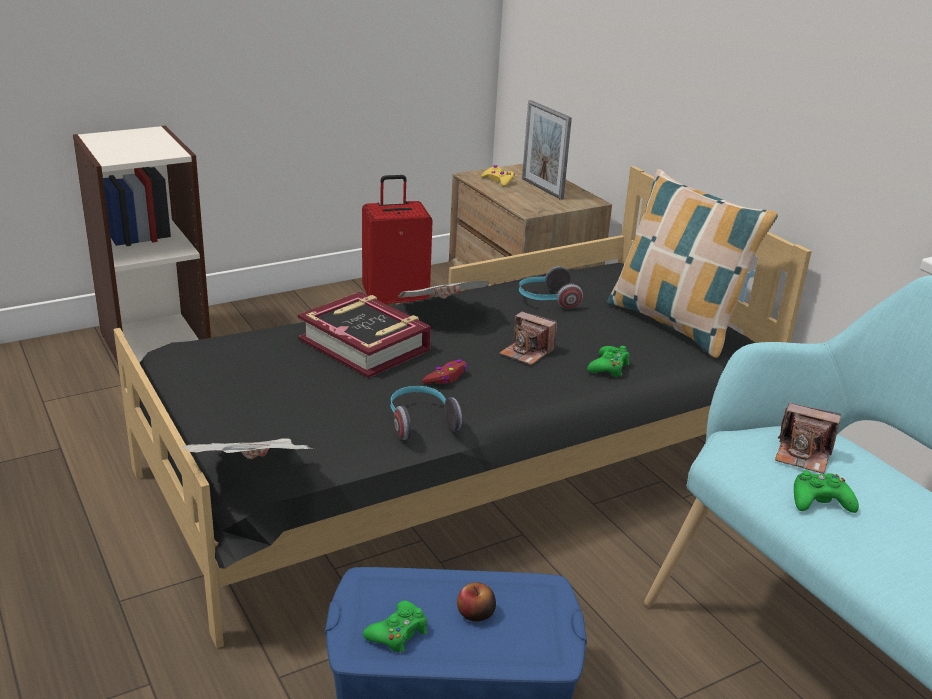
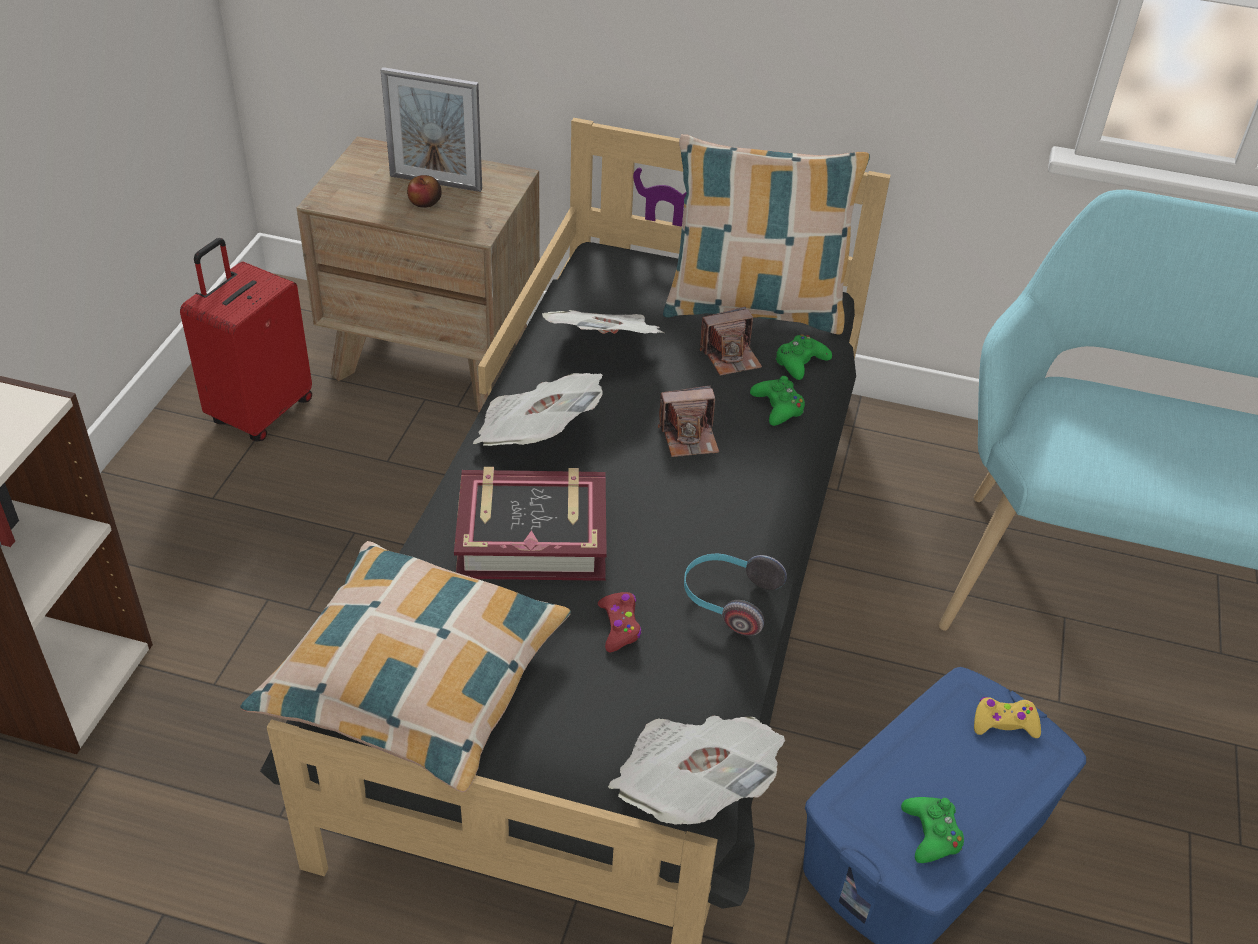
camera: 45 degrees left, 15 degrees up
red game controller [422,359,467,384] -> red game controller moved to [598,592,641,652]
apple [457,582,496,622] -> apple moved to [407,175,442,208]
yellow game controller [481,165,515,187] -> yellow game controller moved to [974,697,1041,738]
headphones [519,267,583,309] -> newspaper [542,310,664,334]
camera [775,403,841,474] -> camera moved to [700,307,762,376]
green game controller [794,471,859,513] -> green game controller moved to [776,334,832,380]
none -> pillow [240,541,571,792]

